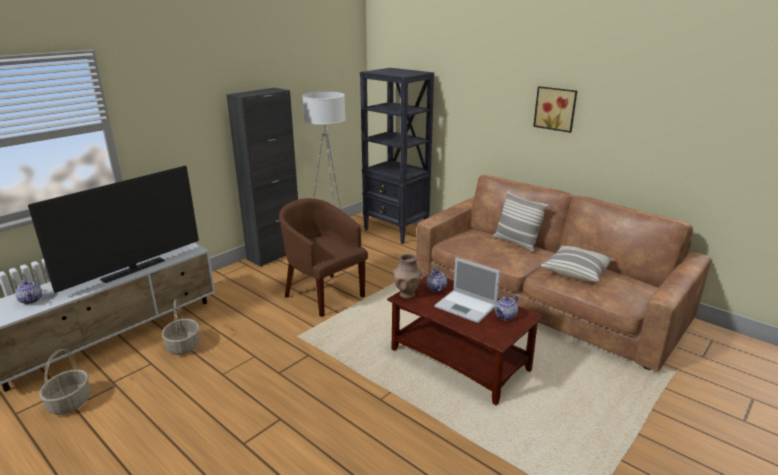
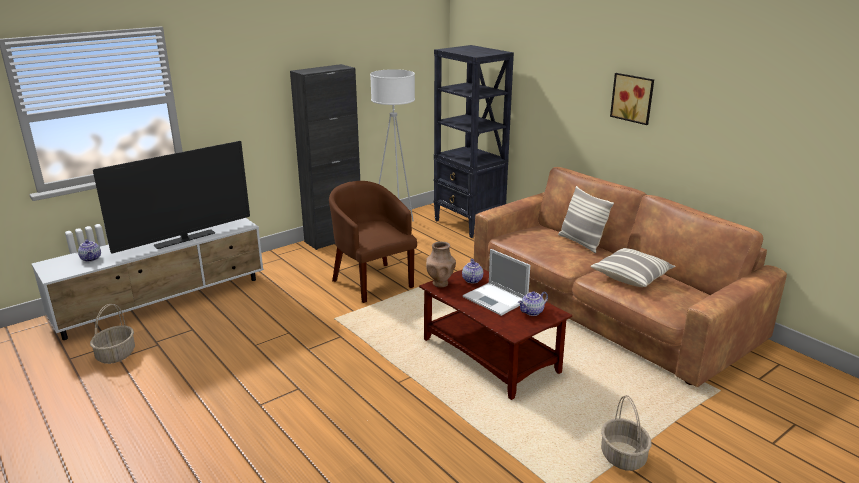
camera: 10 degrees right, 0 degrees up
basket [162,299,200,355] -> basket moved to [601,395,651,471]

